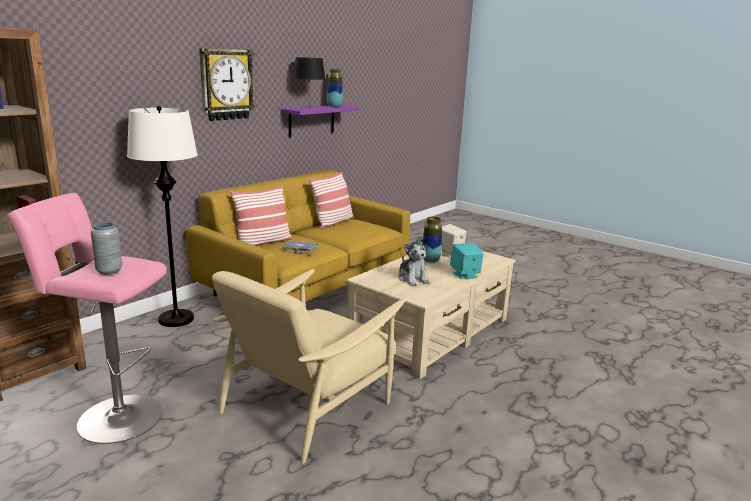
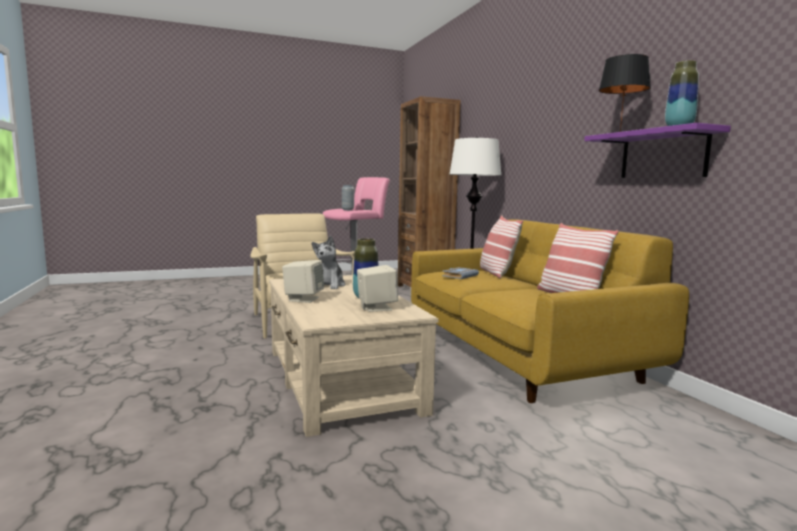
camera: 120 degrees right, 10 degrees down
wall clock [199,48,256,121] -> none
plush toy [398,236,430,286] -> plush toy turned 90 degrees counterclockwise [312,236,345,289]
turquoise speaker [450,243,484,279] -> beige speaker [282,260,324,303]

